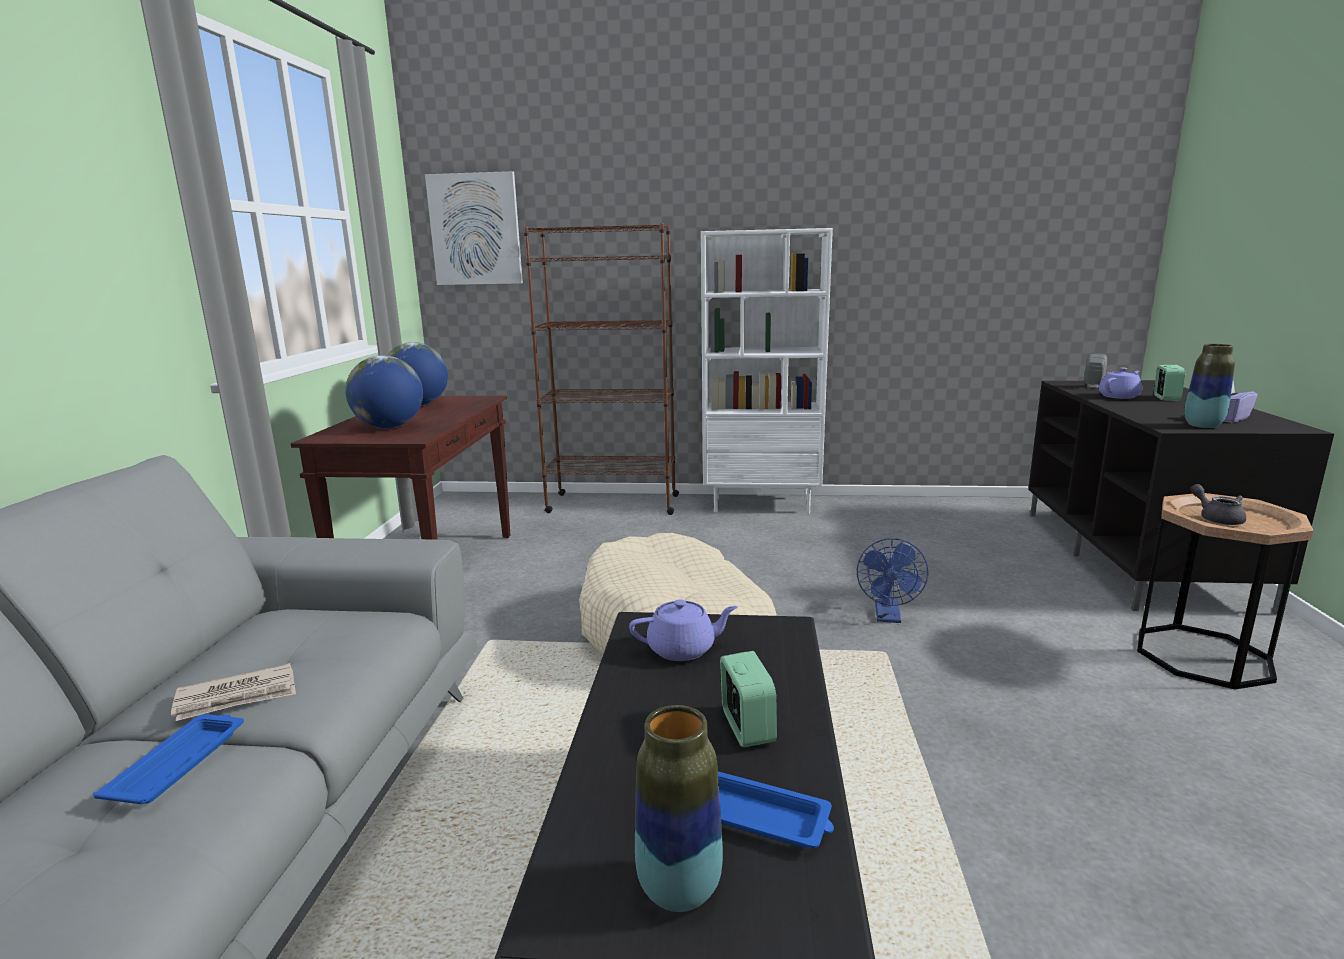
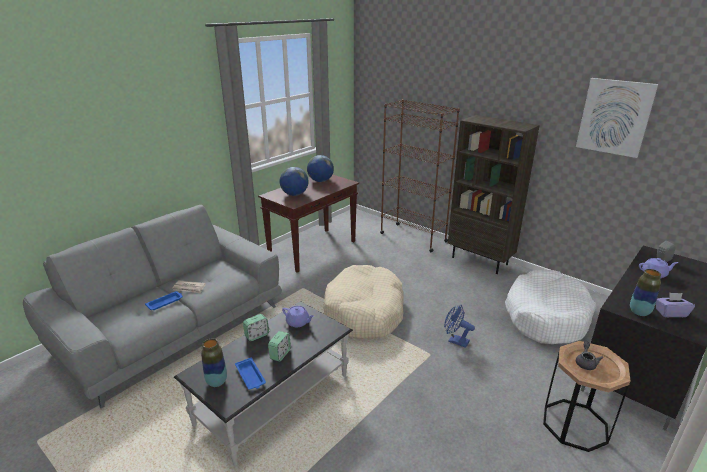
camera: 35 degrees right, 10 degrees up
picture [425,171,523,285] -> picture moved to [576,78,658,158]
white bookcase [701,228,833,514] -> brown bookcase [448,115,540,274]
blue fan [857,538,928,623] -> blue fan turned 75 degrees clockwise [444,305,475,348]
alarm clock [1154,365,1185,401] -> alarm clock moved to [243,314,269,341]
none -> white dog bed [505,270,596,344]

